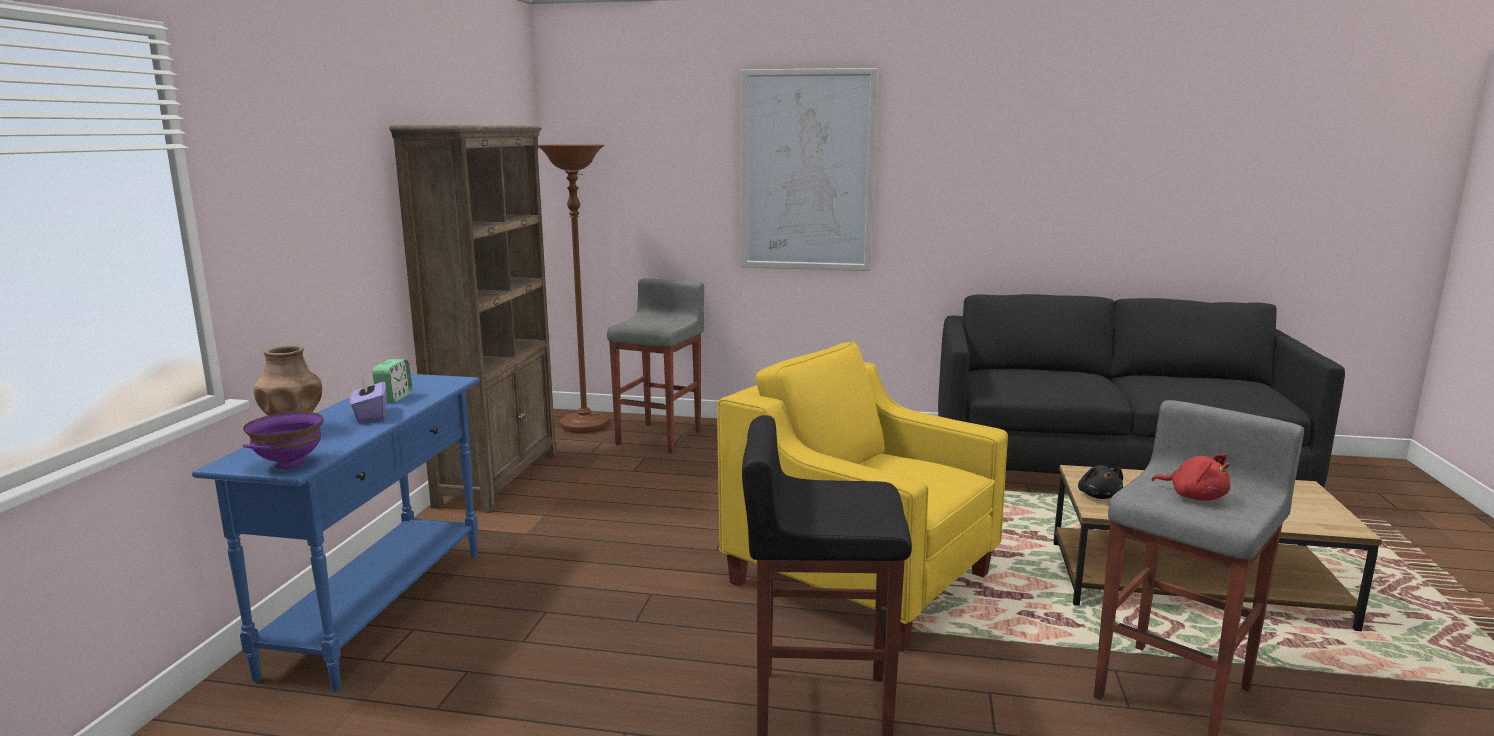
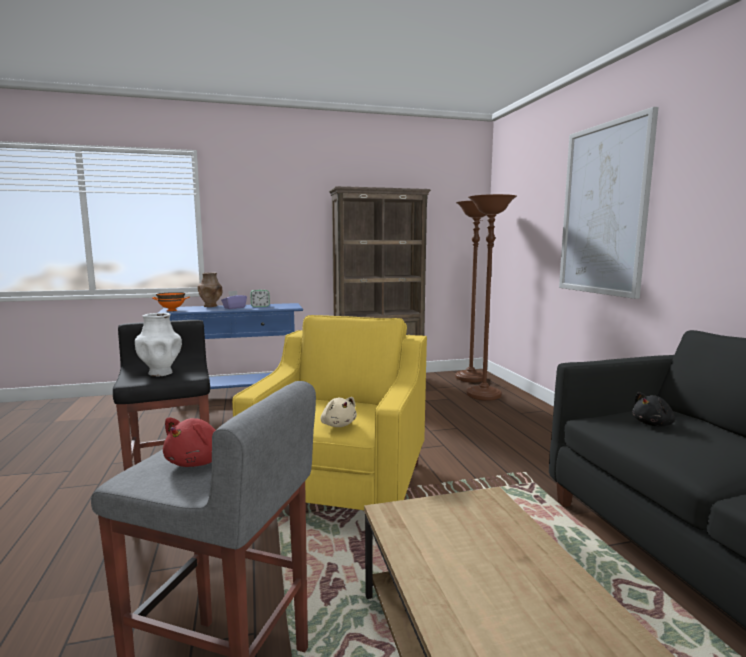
camera: 65 degrees right, 5 degrees down
purple bowl [243,412,324,469] -> orange bowl [152,292,189,311]
grey stool [607,279,704,453] -> brown floor lamp [467,194,517,401]
black plush toy [1078,465,1123,499] -> black plush toy moved to [632,392,675,427]
none -> white vase [135,313,182,377]
none -> beige plush toy [321,397,357,427]

